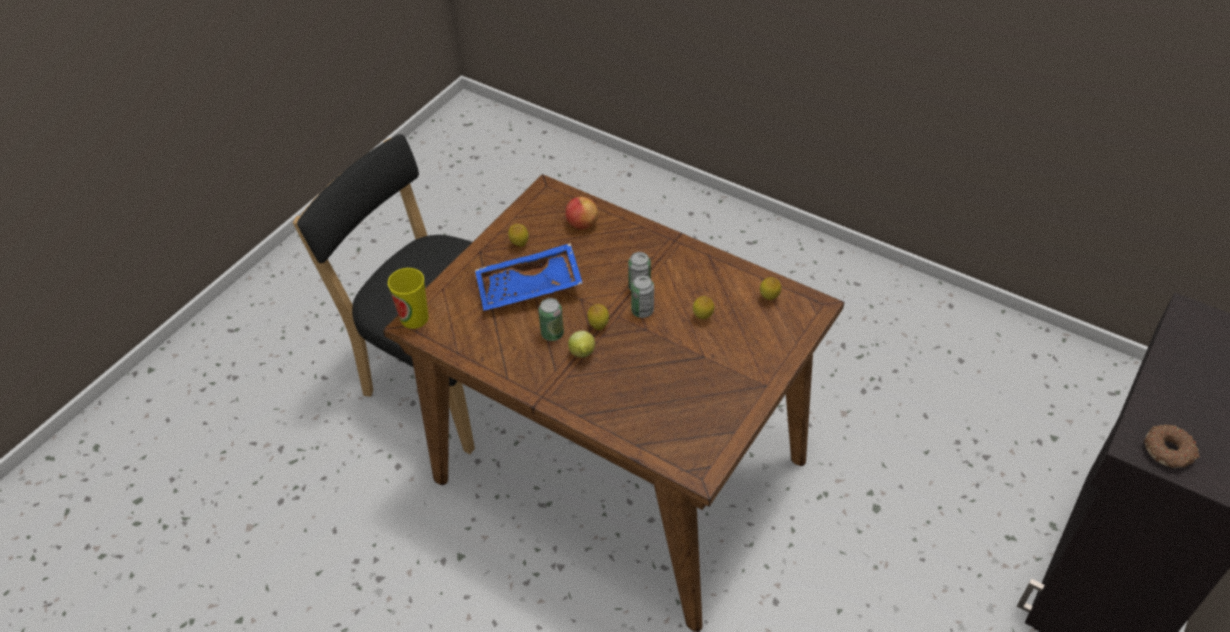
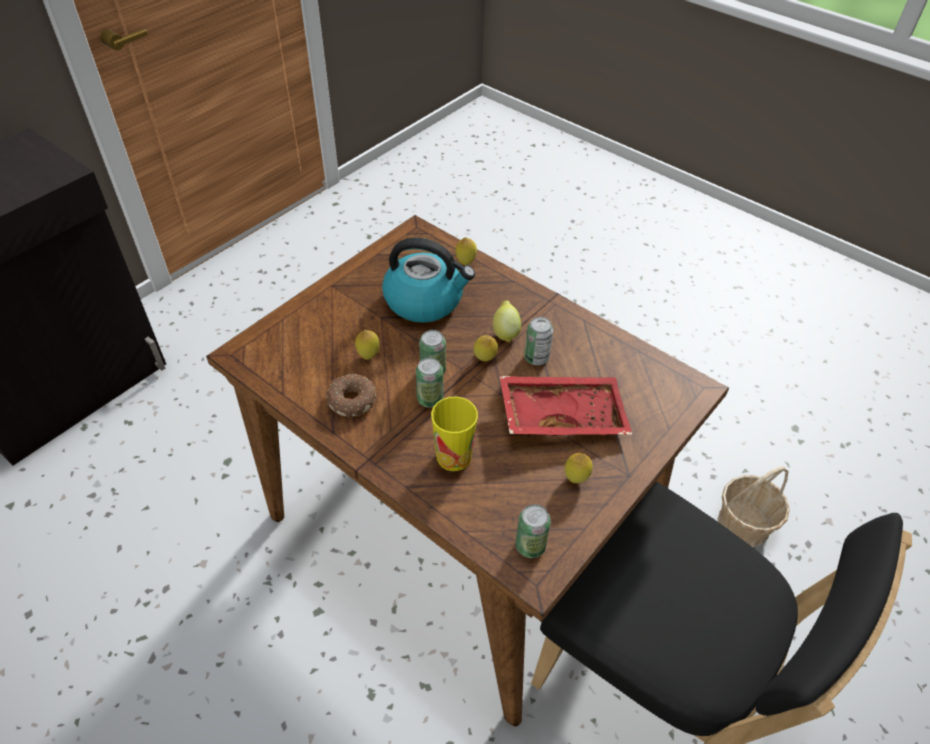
camera: 175 degrees left, 0 degrees up
cup [388,268,429,329] -> cup moved to [431,397,478,471]
blue tray [475,243,583,311] -> red tray [500,376,632,436]
apple [565,197,599,229] -> none
lemon [760,277,781,300] -> lemon moved to [456,237,477,265]
donut [1144,425,1200,468] -> donut moved to [326,373,376,417]
none -> kettle [382,238,475,323]
none -> can [515,504,551,558]
none -> basket [718,466,790,547]

